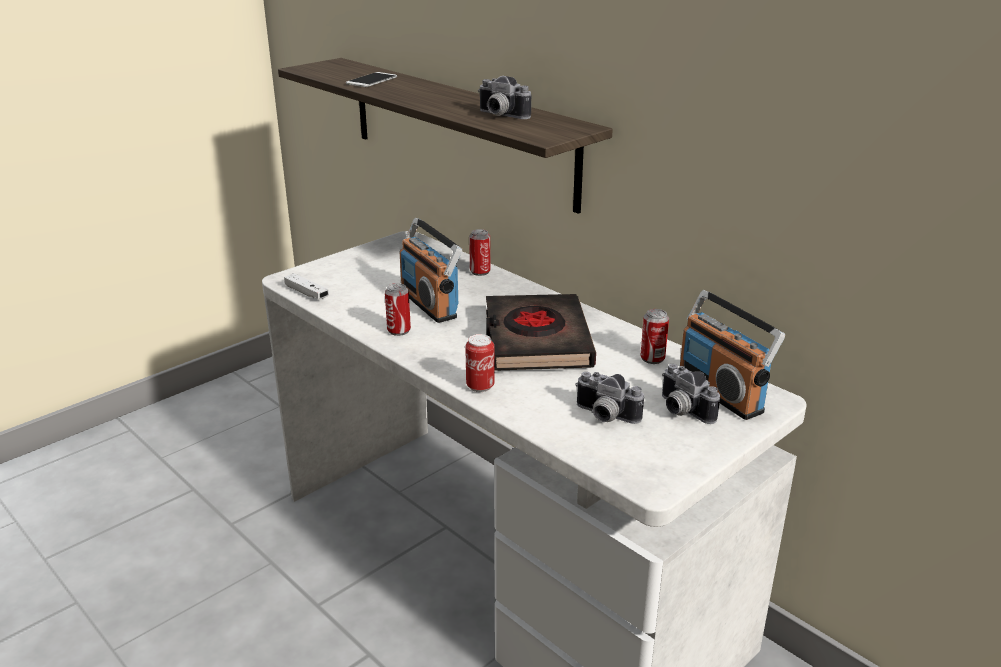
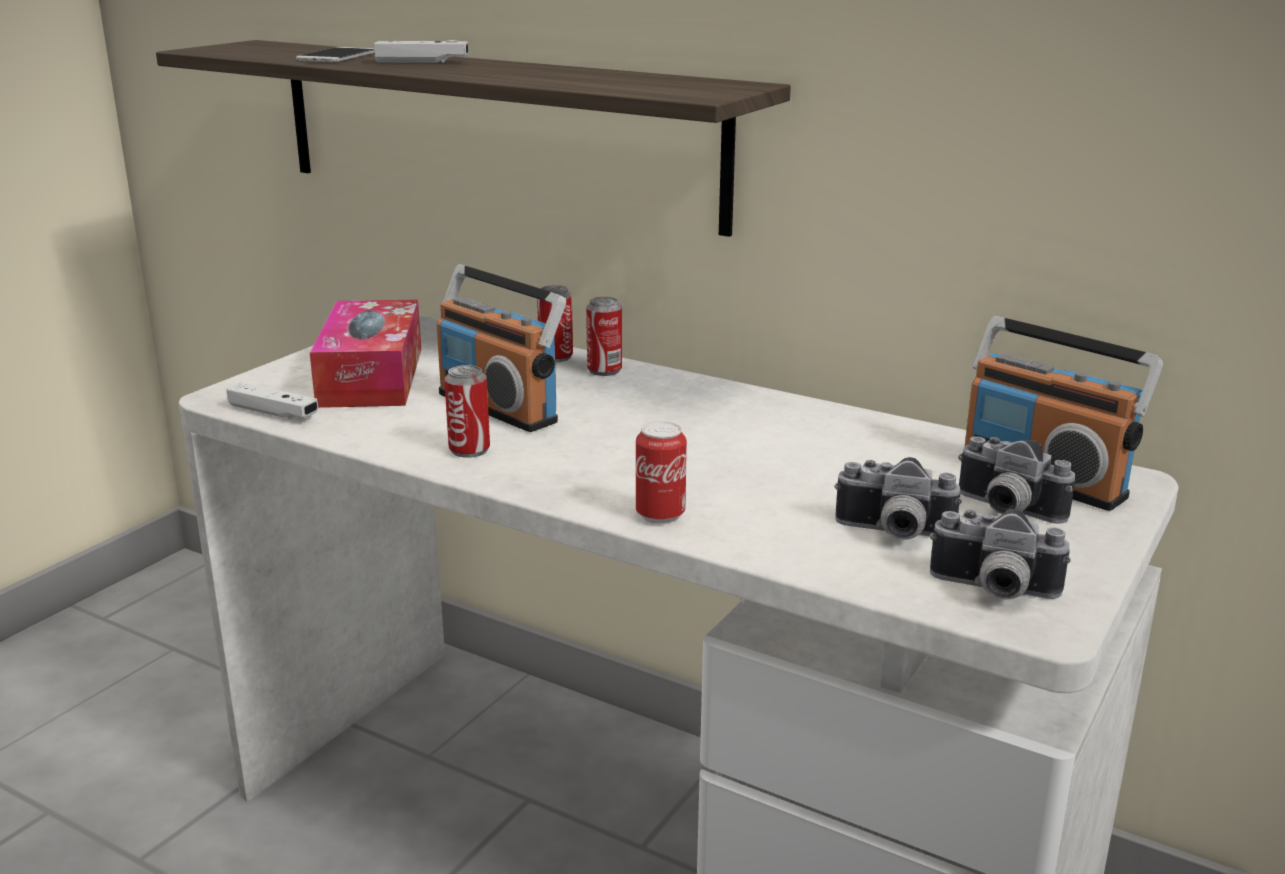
camera: 15 degrees left, 5 degrees down
camera [478,76,531,119] -> camera moved to [930,509,1071,600]
black book [486,294,596,371] -> none
can [640,309,669,364] -> can moved to [586,297,622,376]
none -> tissue box [310,300,421,408]
none -> white game controller [373,40,468,63]

